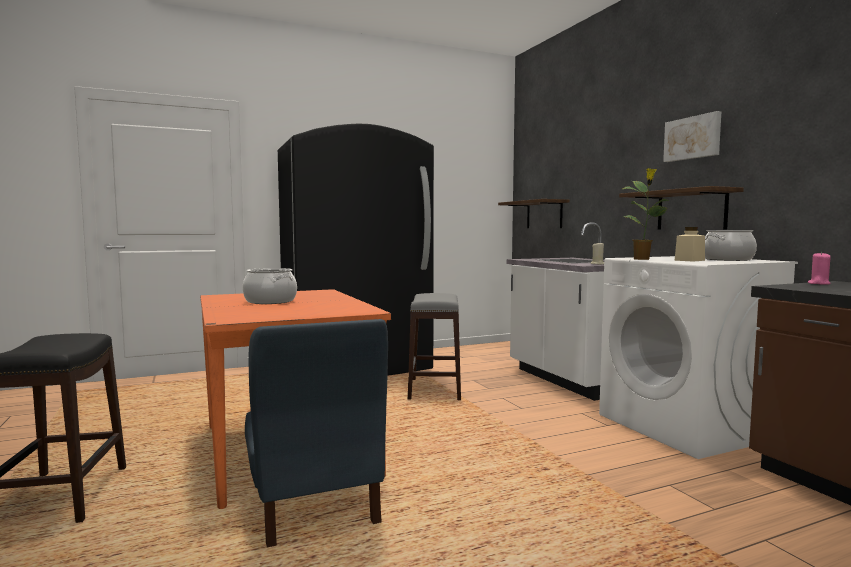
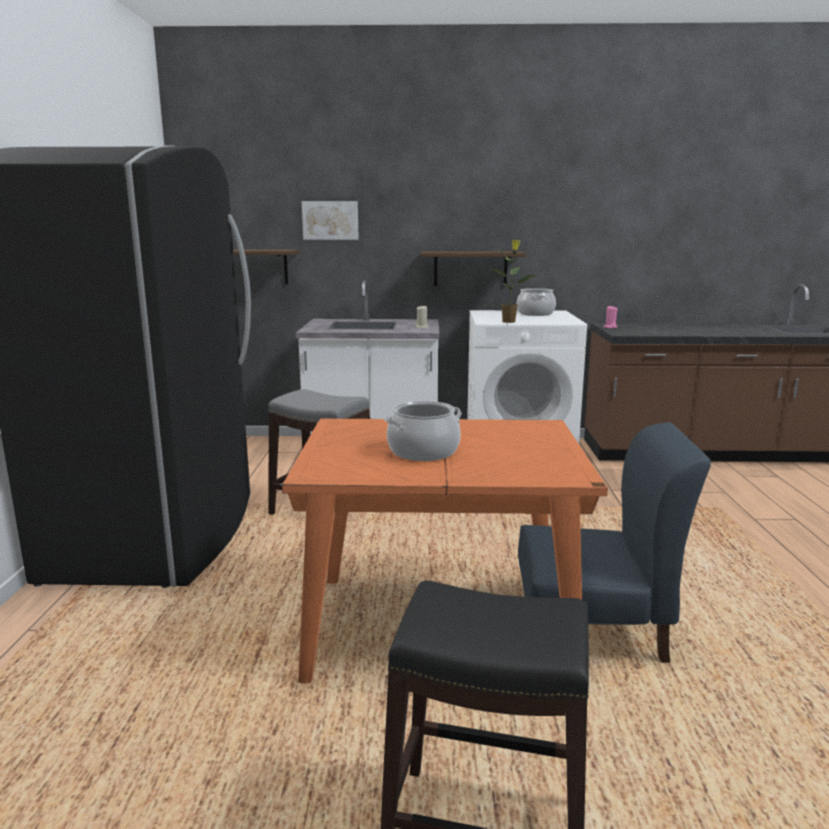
camera: 65 degrees left, 10 degrees up
picture [663,111,721,162] -> picture moved to [302,201,359,240]
beige jar [675,227,705,262] -> none

